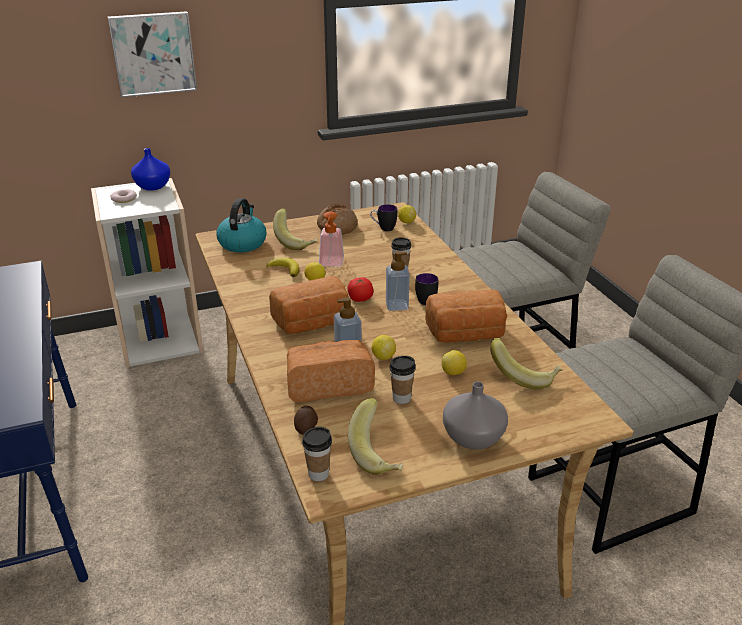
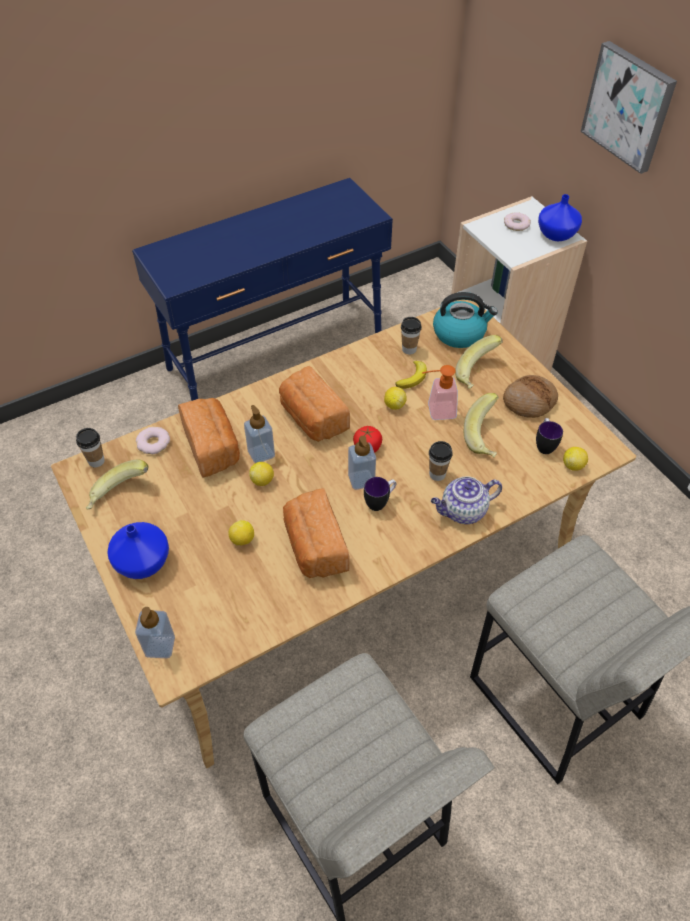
camera: 80 degrees right, 20 degrees up
potato [294,406,318,435] -> donut [136,427,170,454]
cup [390,356,416,404] -> cup moved to [401,317,422,354]
grey vase [443,381,508,450] -> blue vase [107,522,169,579]
banana [490,338,563,390] -> banana moved to [464,393,499,458]
none -> soap dispenser [135,607,175,658]
none -> teapot [431,476,502,524]

